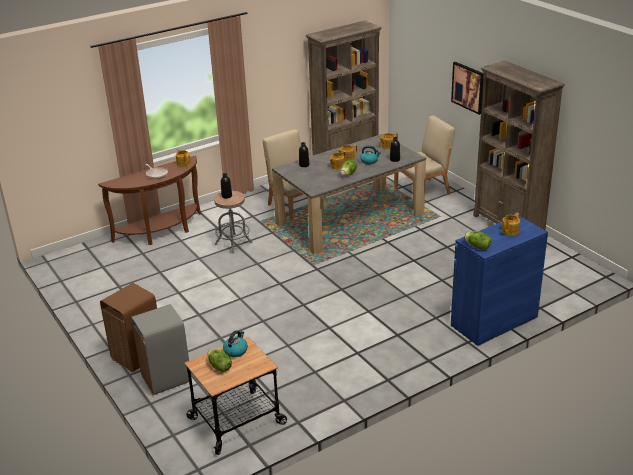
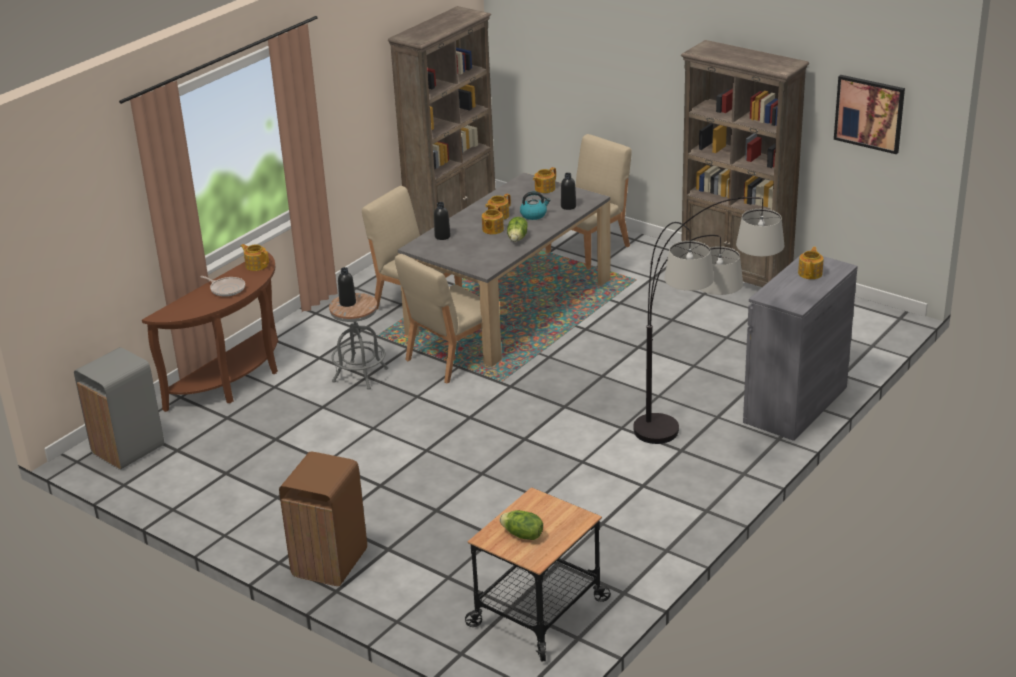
camera: 20 degrees left, 0 degrees up
grey trash can [131,304,192,395] -> grey trash can moved to [74,347,164,470]
kettle [223,330,248,357] -> none
picture [451,62,483,115] -> picture moved to [834,75,905,154]
blue cabinet [451,215,548,346] -> grey cabinet [743,251,858,441]
lettuce [464,231,491,250] -> none
none -> beige chair [395,254,482,383]
none -> floor lamp [633,197,784,444]

